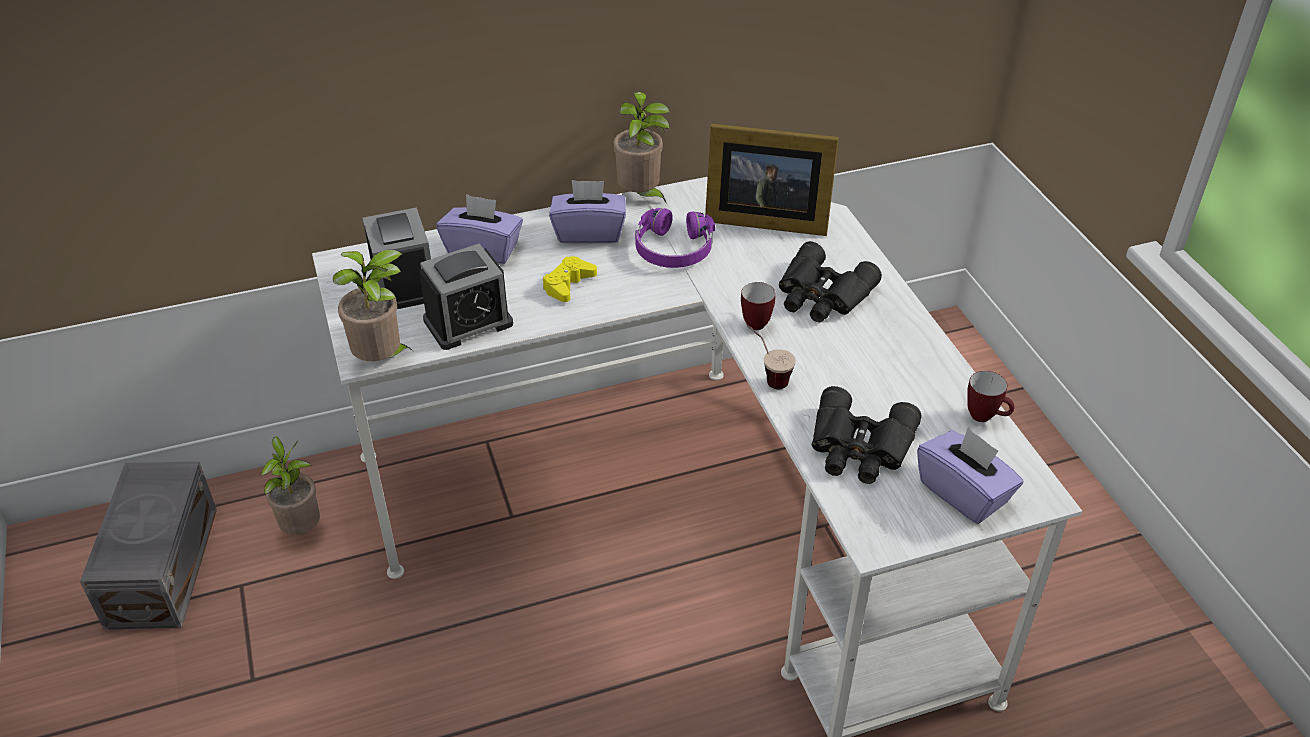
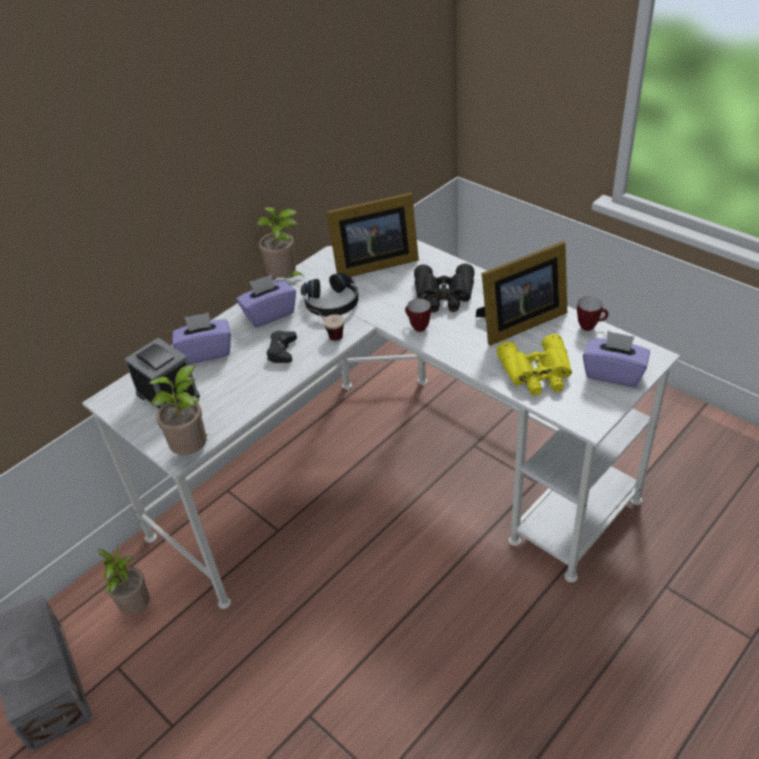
camera: 25 degrees left, 0 degrees up
alarm clock [419,244,513,350] -> none
yellow game controller [543,256,597,302] -> black game controller [267,331,297,363]
purple headphones [635,208,715,268] -> black headphones [301,273,359,317]
cup [747,325,796,389] -> cup moved to [306,307,344,341]
black binoculars [812,386,921,484] -> yellow binoculars [497,334,572,396]
none -> picture frame [476,241,567,346]

